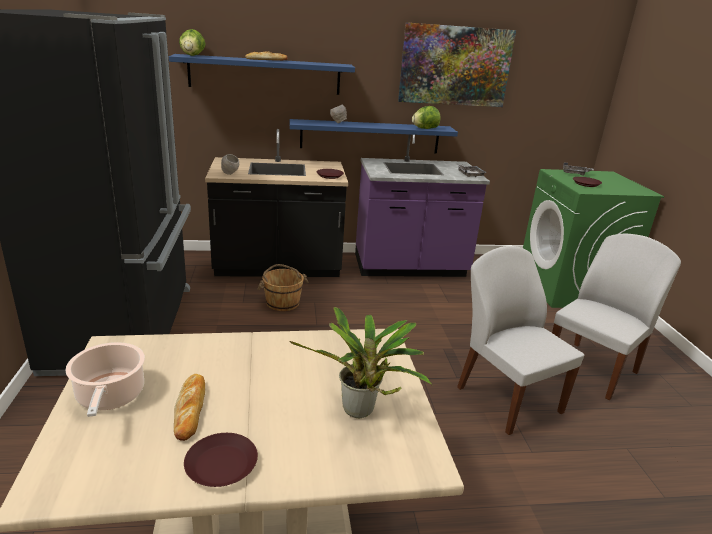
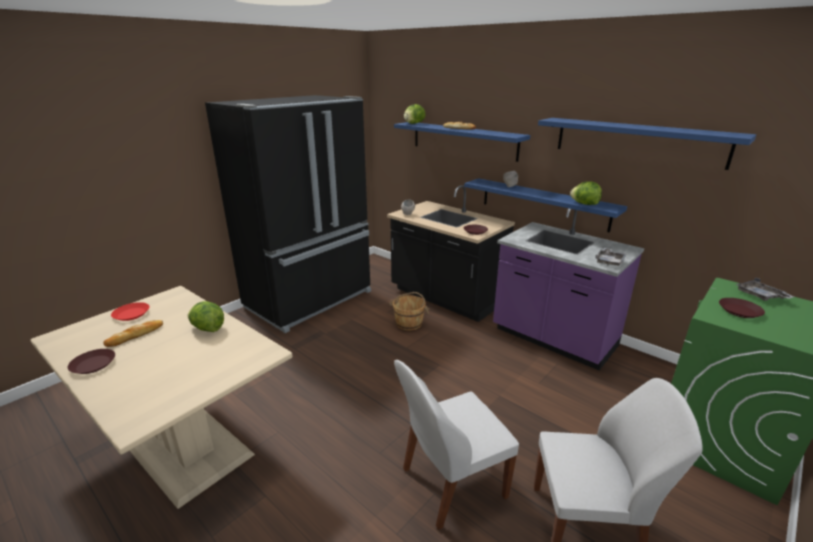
camera: 50 degrees right, 0 degrees up
cooking pot [65,342,145,417] -> red plate [111,302,149,321]
potted plant [289,307,433,418] -> none
picture [398,22,516,107] -> blue shelf [538,118,756,170]
white chair [457,246,584,435] -> white chair turned 135 degrees counterclockwise [394,360,519,530]
none -> lettuce [188,301,224,332]

